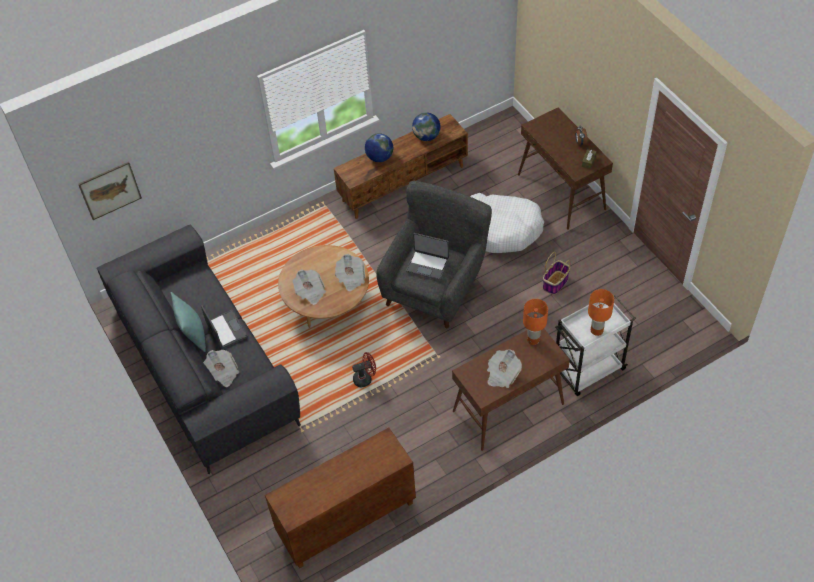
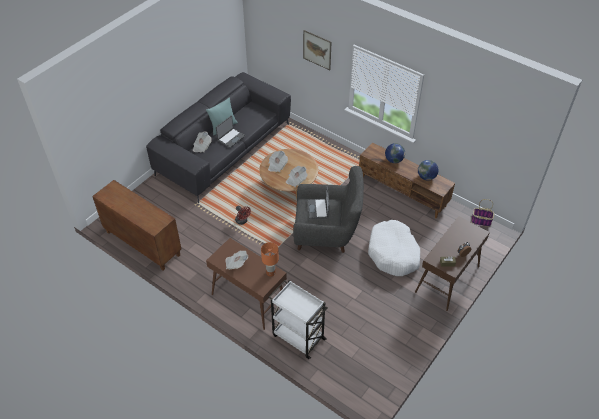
camera: 65 degrees right, 5 degrees down
picture [78,162,142,220] -> picture moved to [303,30,331,70]
basket [543,252,571,295] -> basket moved to [471,199,494,227]
orange table lamp [588,289,614,336] -> none

